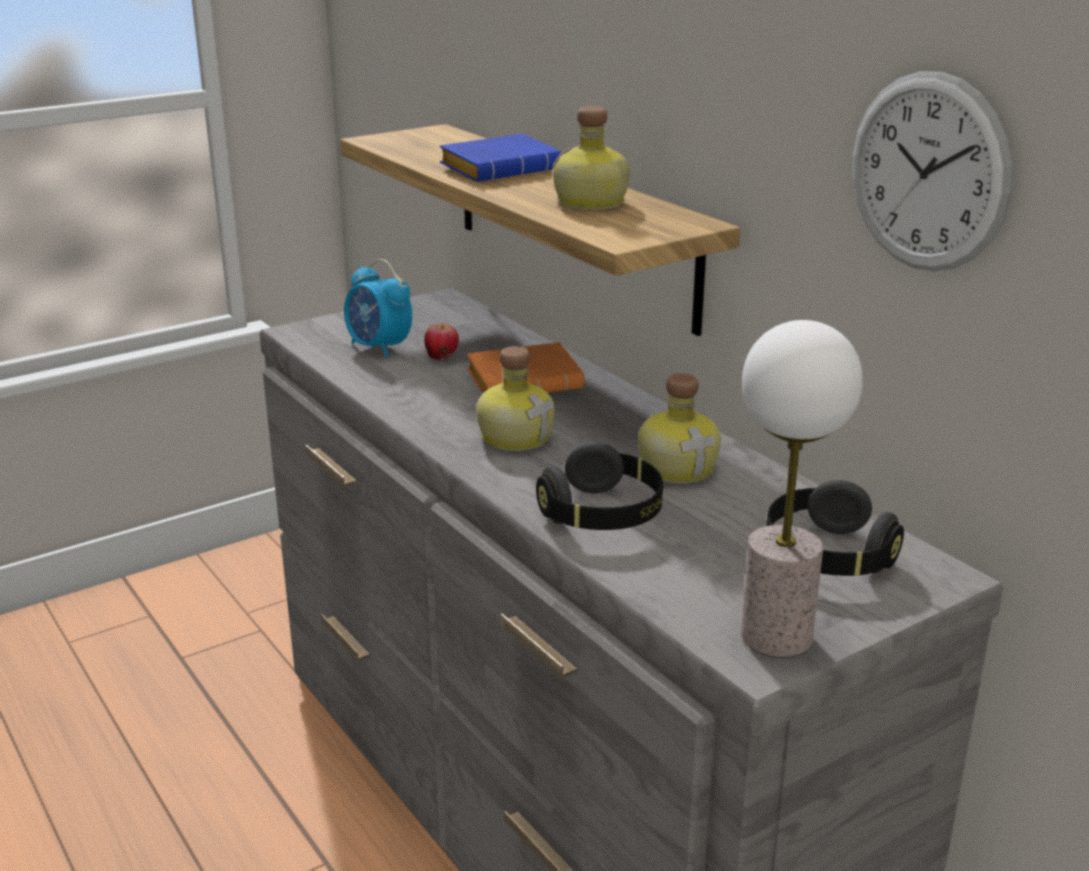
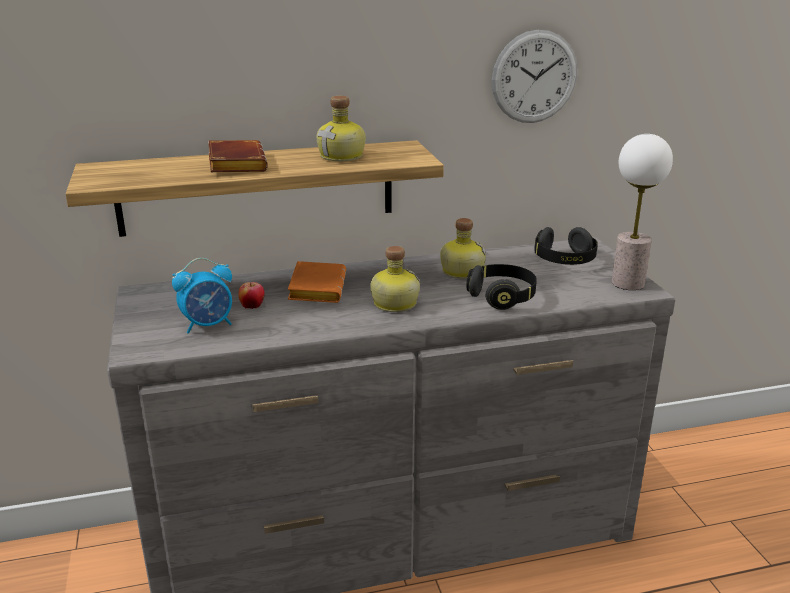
camera: 70 degrees left, 0 degrees up
blue book [440,133,561,182] -> brown book [208,140,268,172]

